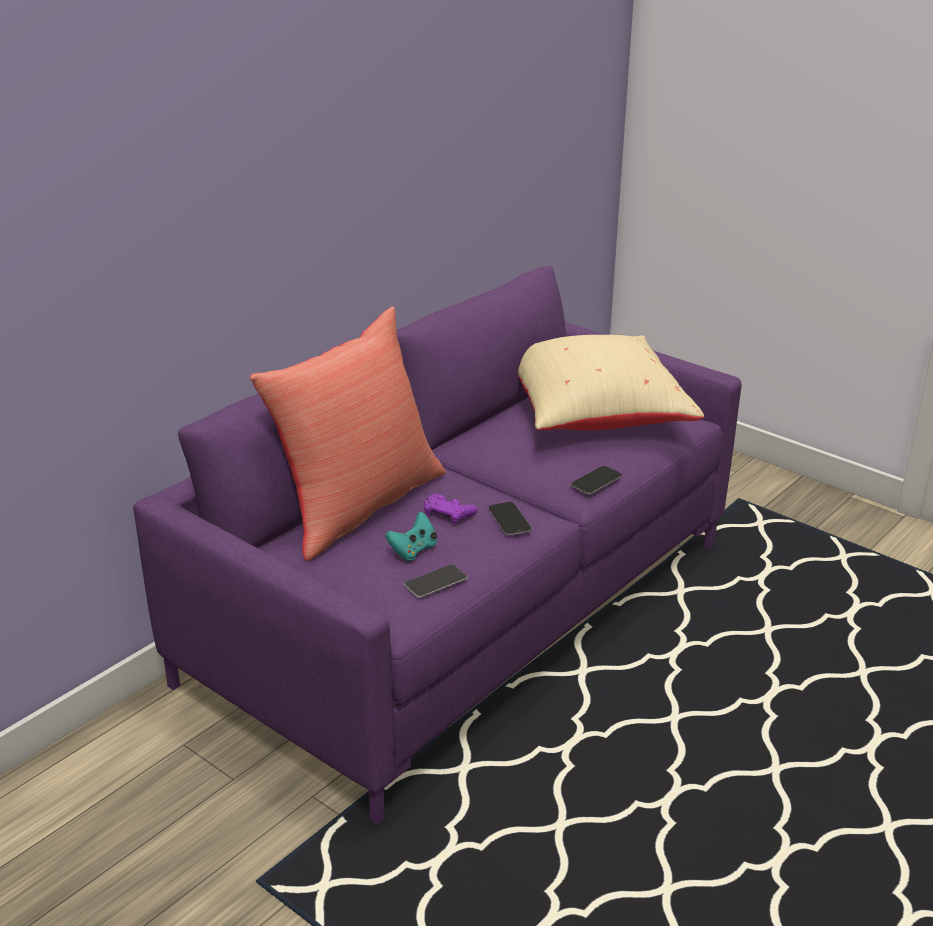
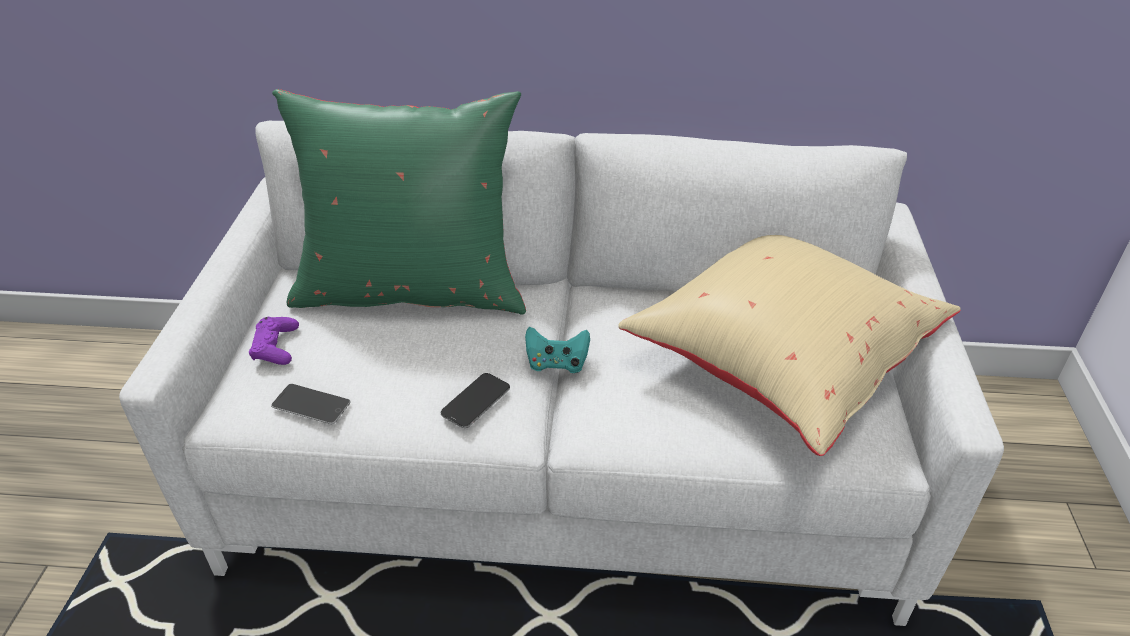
camera: 55 degrees right, 10 degrees up
purple sofa [133,266,741,825] -> white sofa [119,121,1004,626]
red pillow [250,306,446,561] -> green pillow [272,89,526,314]
turquoise game controller [385,512,437,561] -> turquoise game controller moved to [525,327,590,373]
purple game controller [424,494,478,524] -> purple game controller moved to [249,317,299,365]
phone [571,466,622,494] -> none

